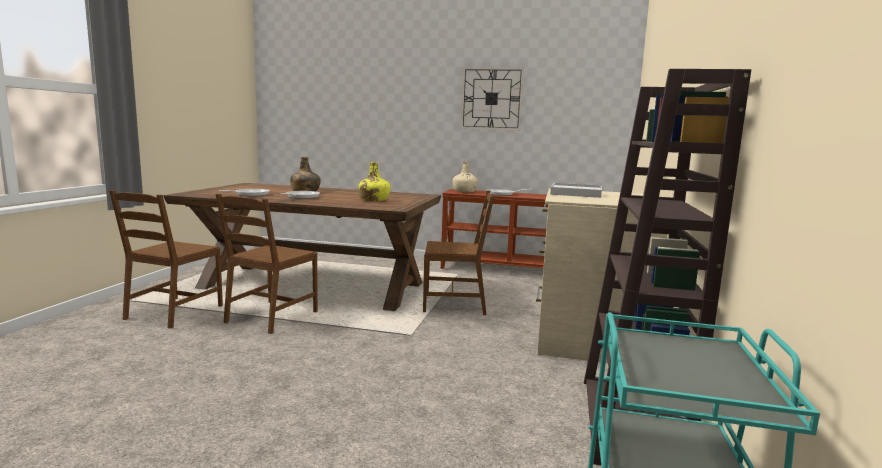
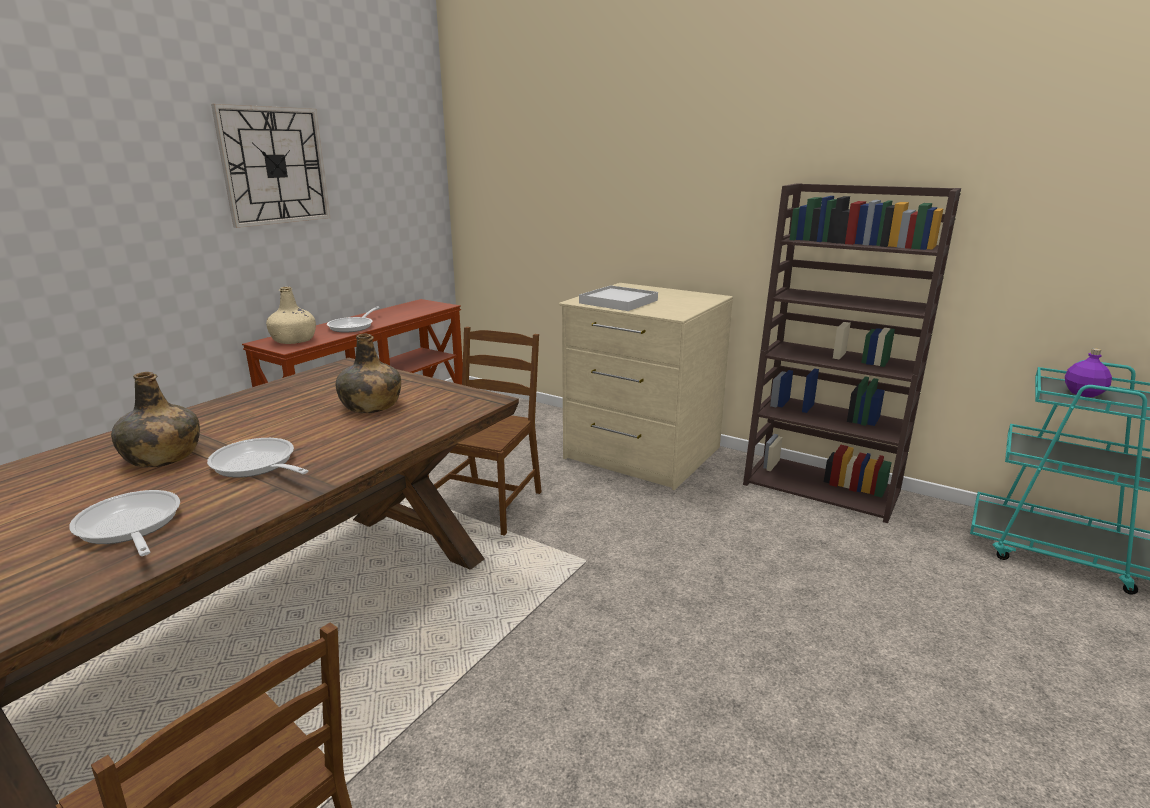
camera: 70 degrees left, 10 degrees up
brown chair [216,194,318,334] -> none
yellow bottle [358,162,391,201] -> green bottle [336,334,401,413]
none -> purple bottle [1065,348,1112,397]

